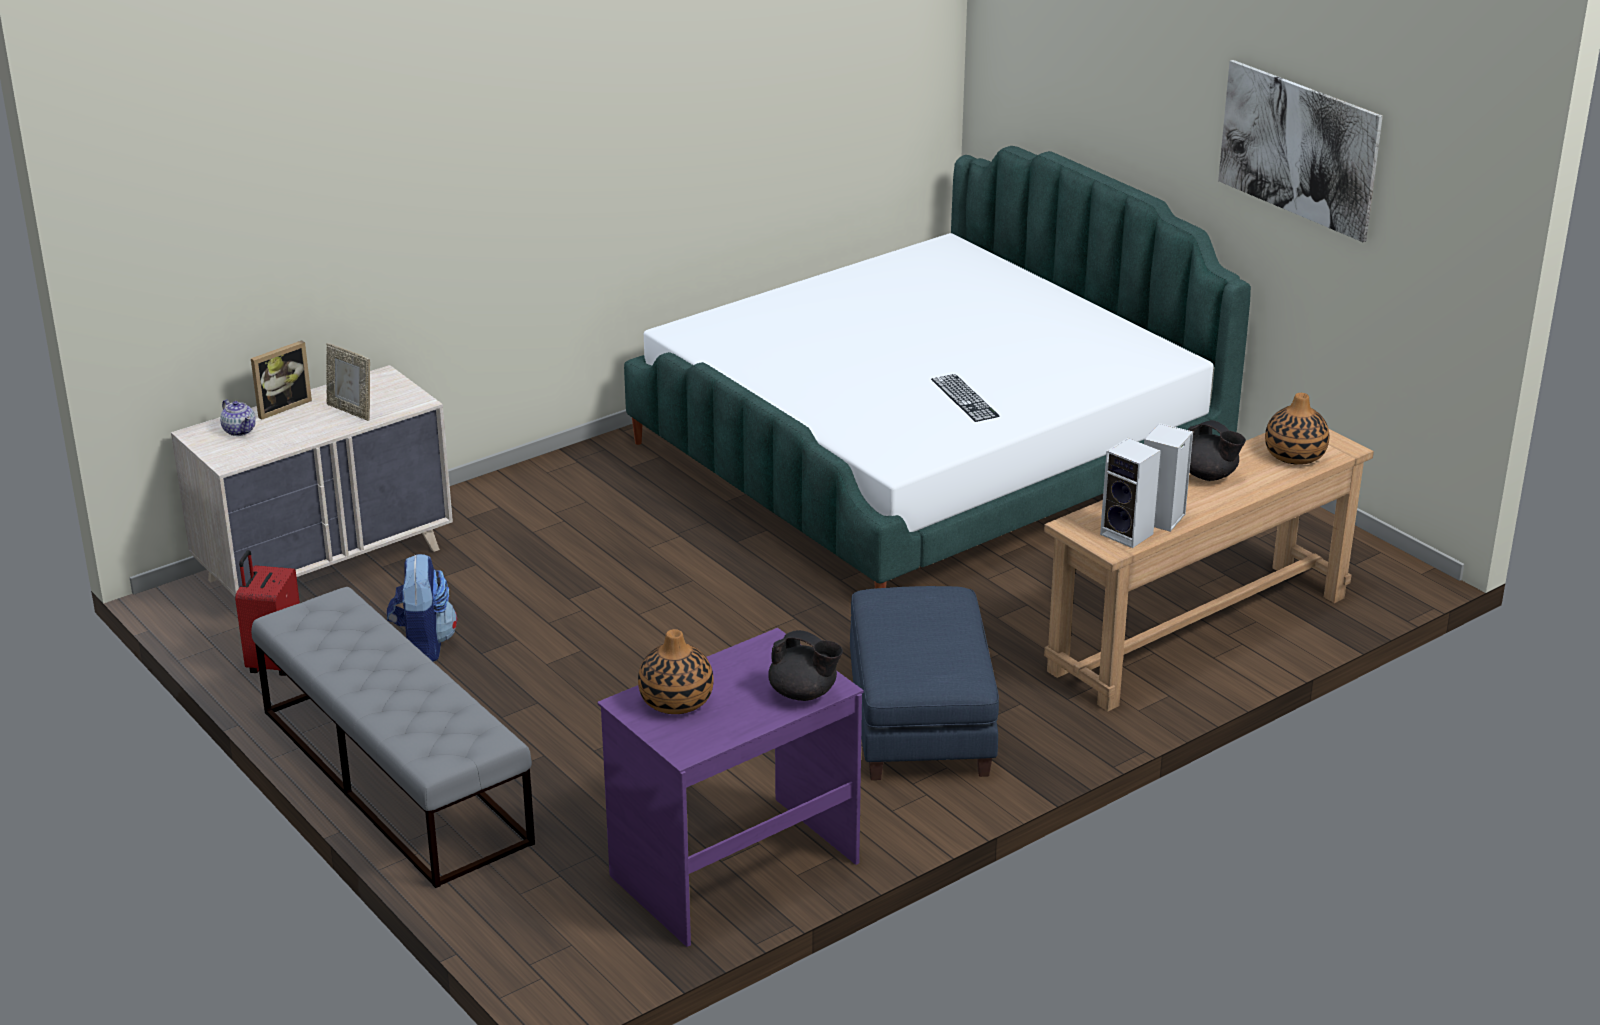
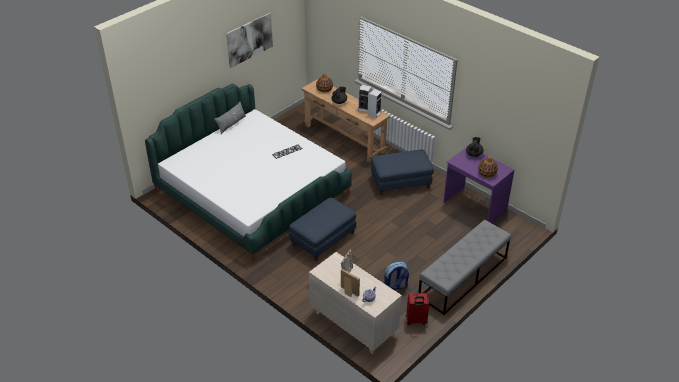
camera: 100 degrees left, 10 degrees up
none -> grey pillow [214,102,246,134]
none -> blue ottoman [289,197,356,261]

